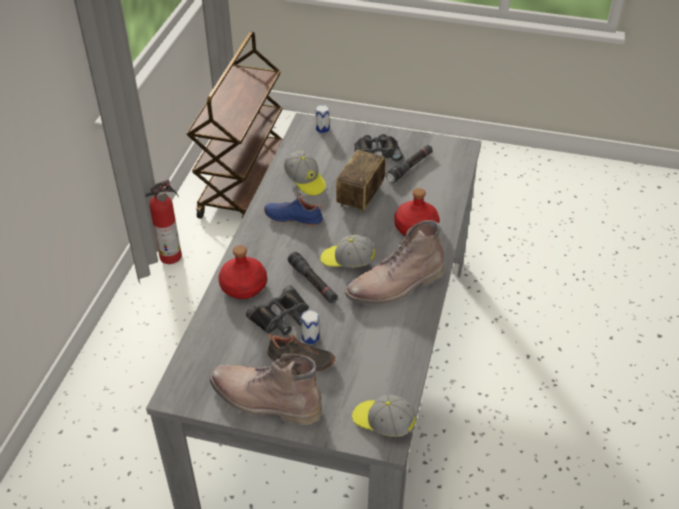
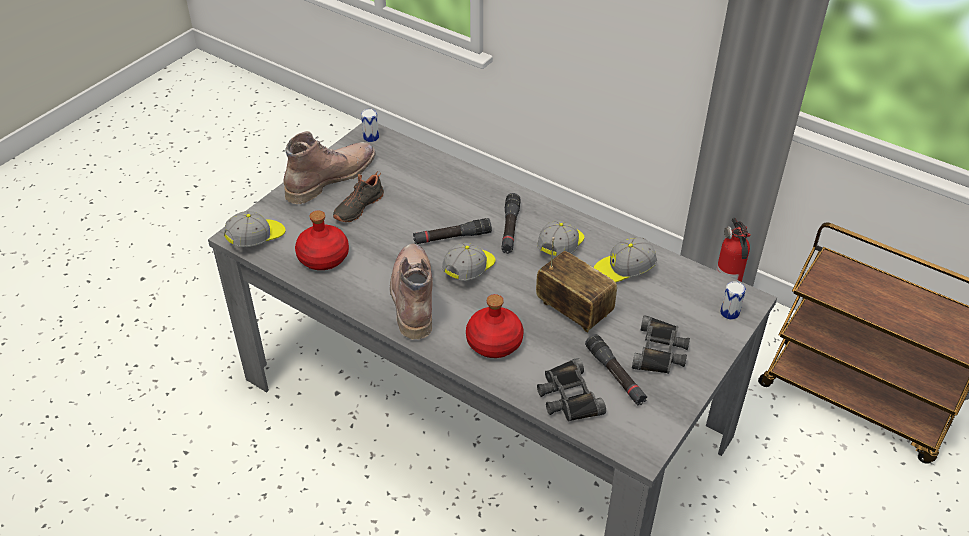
camera: 110 degrees right, 0 degrees up
red bottle [218,245,267,299] -> red bottle moved to [295,211,349,270]
black binoculars [246,285,309,335] -> black binoculars moved to [537,358,606,421]
blue shoe [264,193,323,226] -> cap [537,220,584,256]
can [301,310,319,344] -> can moved to [361,109,379,142]
none -> black flashlight [501,193,521,254]

